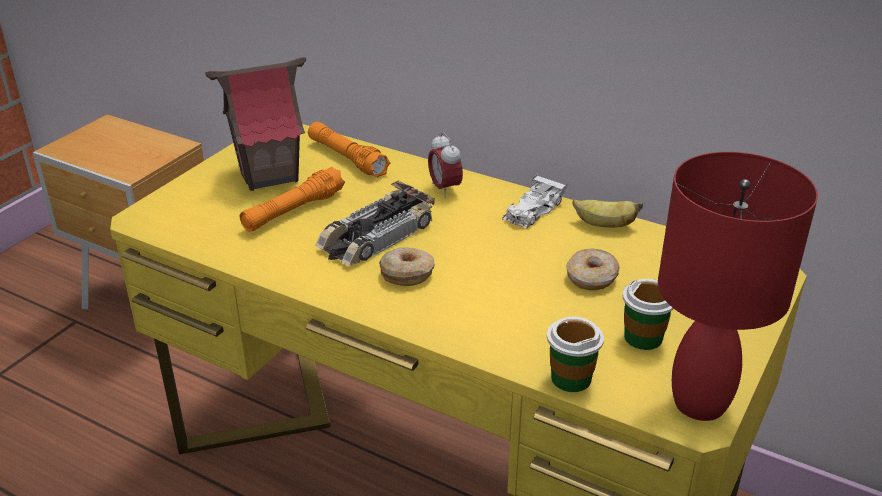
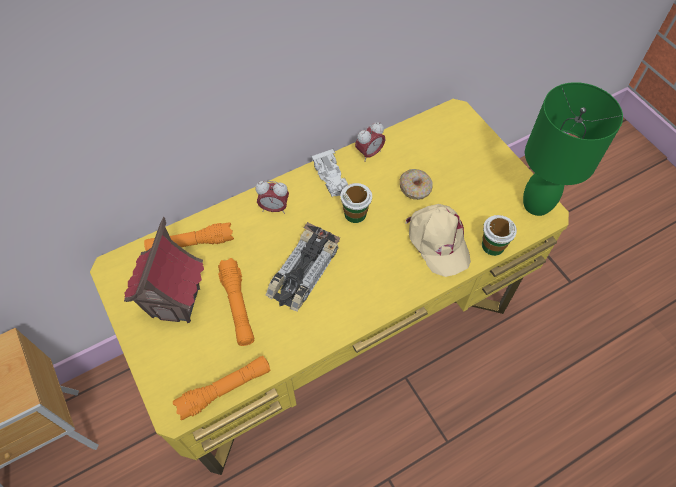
camera: 60 degrees left, 25 degrees up
toy car [315,180,435,266] -> toy car turned 45 degrees clockwise [266,222,340,312]
donut [379,247,435,286] -> none
banana [573,199,643,228] -> alarm clock [355,122,386,162]
cup [623,279,674,350] -> cup moved to [340,183,372,223]
red table lamp [658,152,818,421] -> green table lamp [523,82,623,216]
none -> orange flashlight [173,356,271,420]
none -> beige cap [405,204,471,277]

